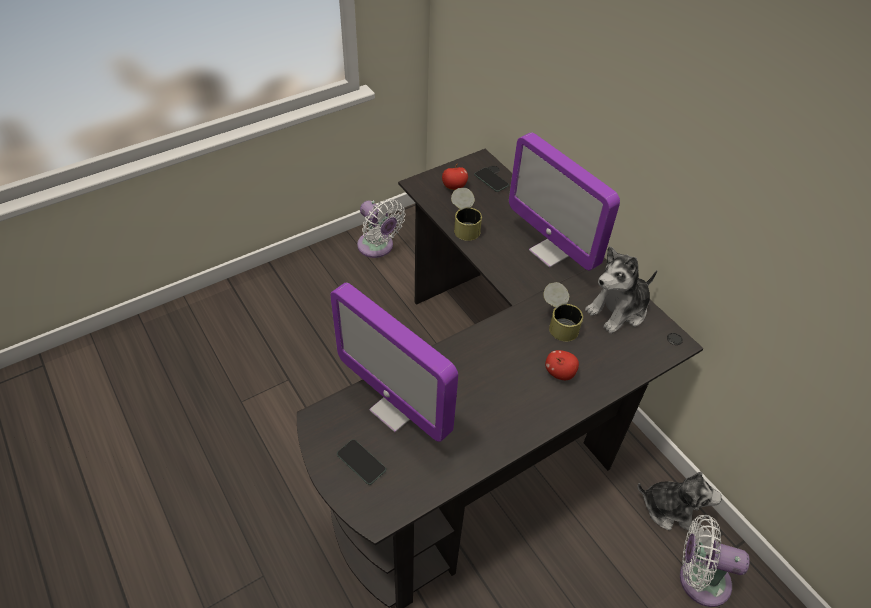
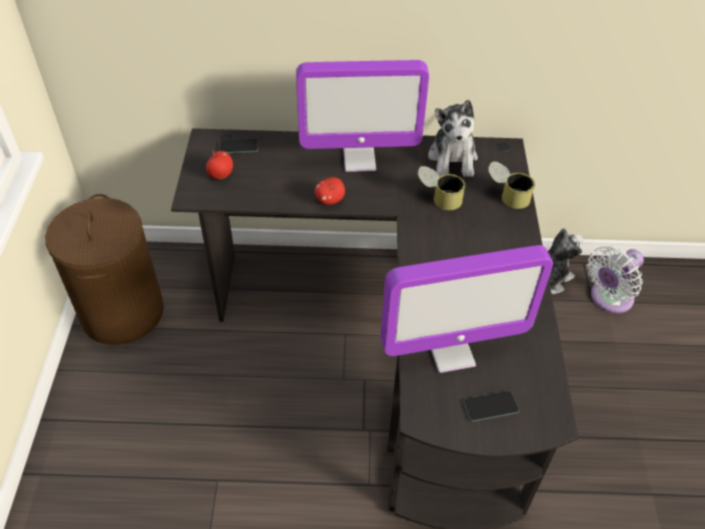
camera: 55 degrees left, 0 degrees up
white fan [357,199,405,258] -> brown laundry basket [45,194,164,345]
can [451,188,482,241] -> can moved to [488,162,535,209]
apple [545,350,579,380] -> apple moved to [315,177,345,205]

